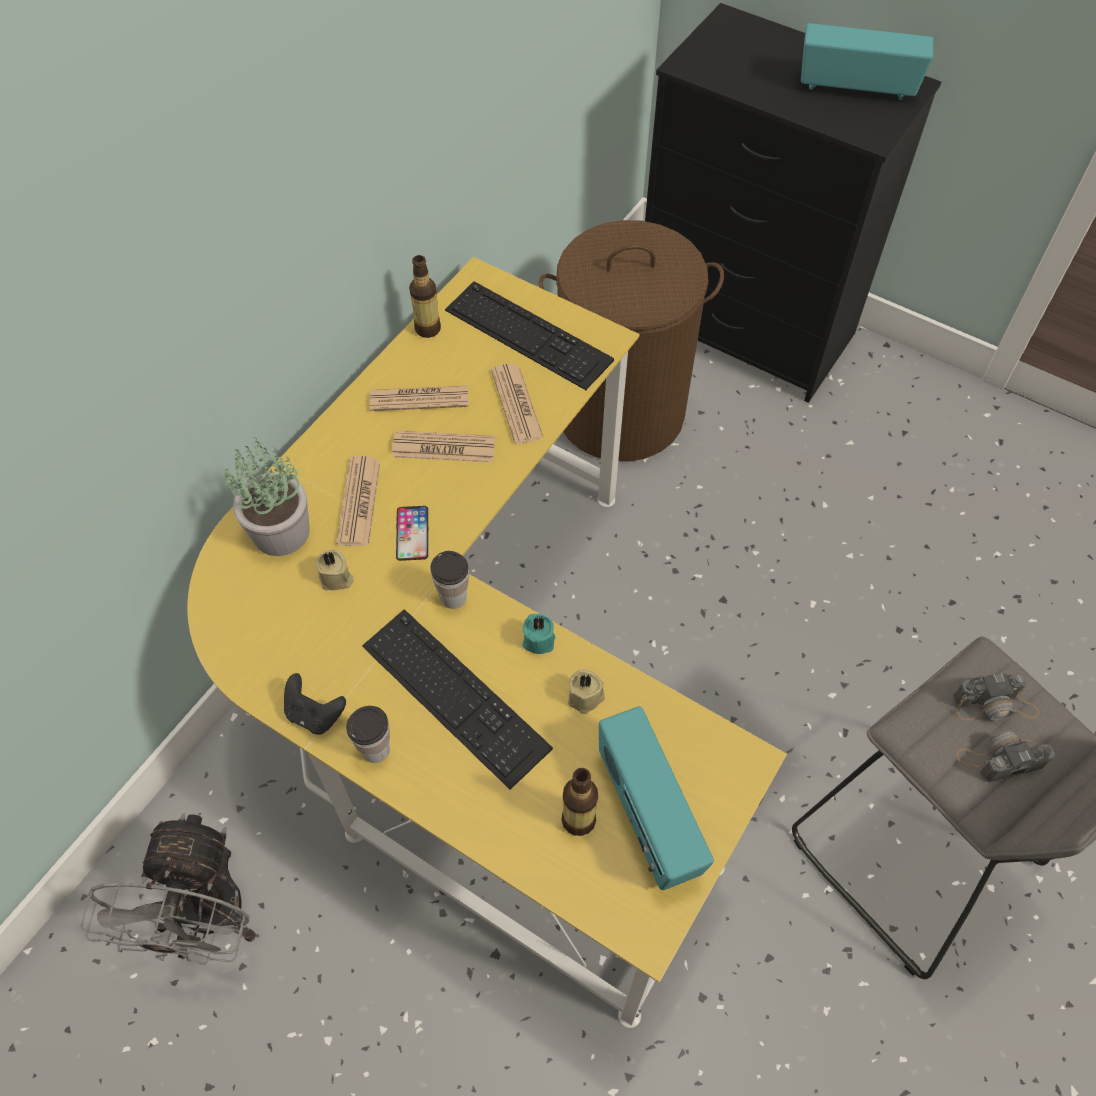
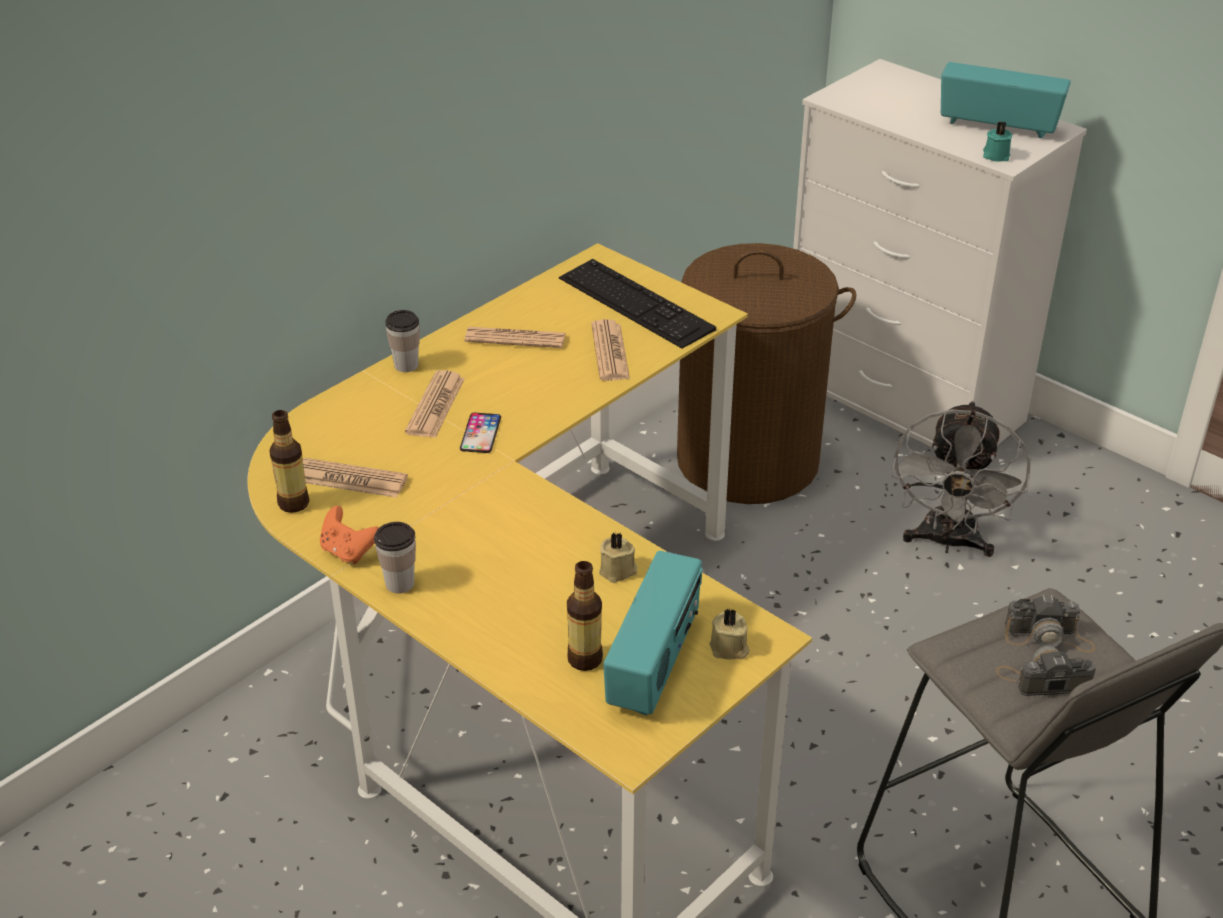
camera: 10 degrees right, 20 degrees down
grey fan [80,813,256,965] -> grey fan moved to [891,401,1031,557]
potted plant [224,439,310,556] -> none
black game controller [284,673,346,734] -> orange game controller [320,506,379,564]
beige candle [315,550,354,591] -> beige candle moved to [709,608,750,659]
keyboard [362,609,553,789] -> none
newspaper [392,431,495,462] -> newspaper moved to [303,458,408,498]
bottle [409,255,441,338] -> bottle moved to [269,410,309,513]
cup [430,551,469,609] -> cup moved to [385,310,420,372]
turquoise candle [523,614,555,654] -> turquoise candle moved to [983,122,1012,161]
radio [599,706,714,890] -> radio turned 150 degrees counterclockwise [603,551,703,716]
black dresser [645,3,941,403] -> white dresser [793,59,1087,448]

